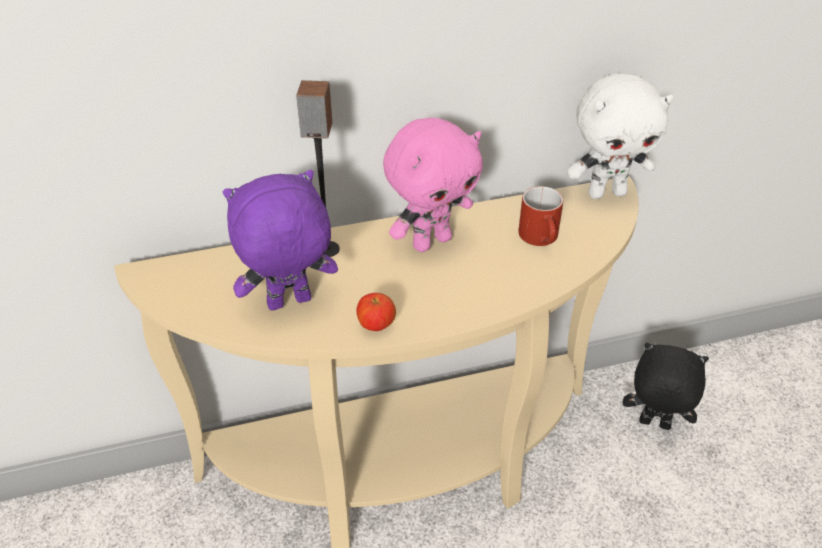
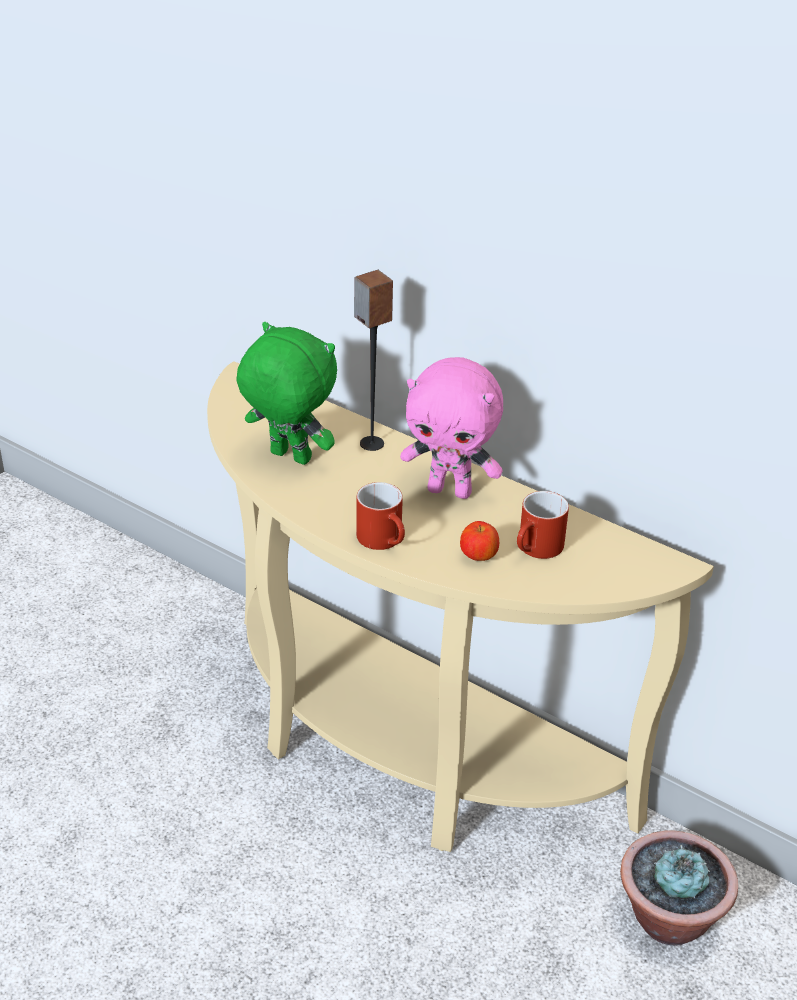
camera: 50 degrees right, 5 degrees down
purple plush toy [223,170,338,311] -> green plush toy [236,322,337,465]
apple [356,293,396,331] -> apple moved to [460,521,499,561]
white plush toy [567,73,674,199] -> none
black plush toy [623,343,709,430] -> potted plant [620,830,738,946]
none -> red mug [356,482,405,550]

